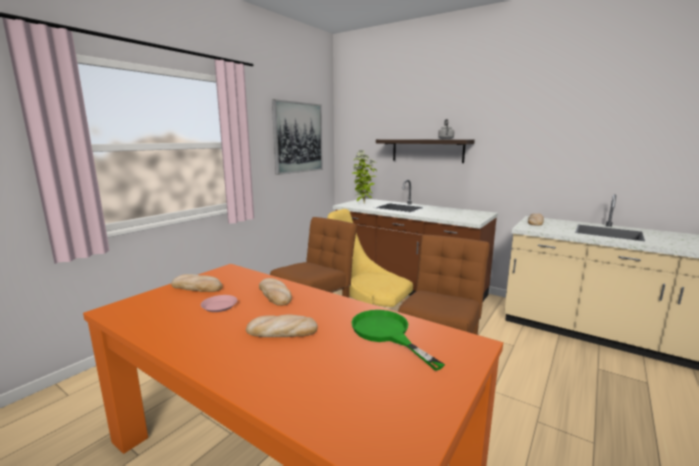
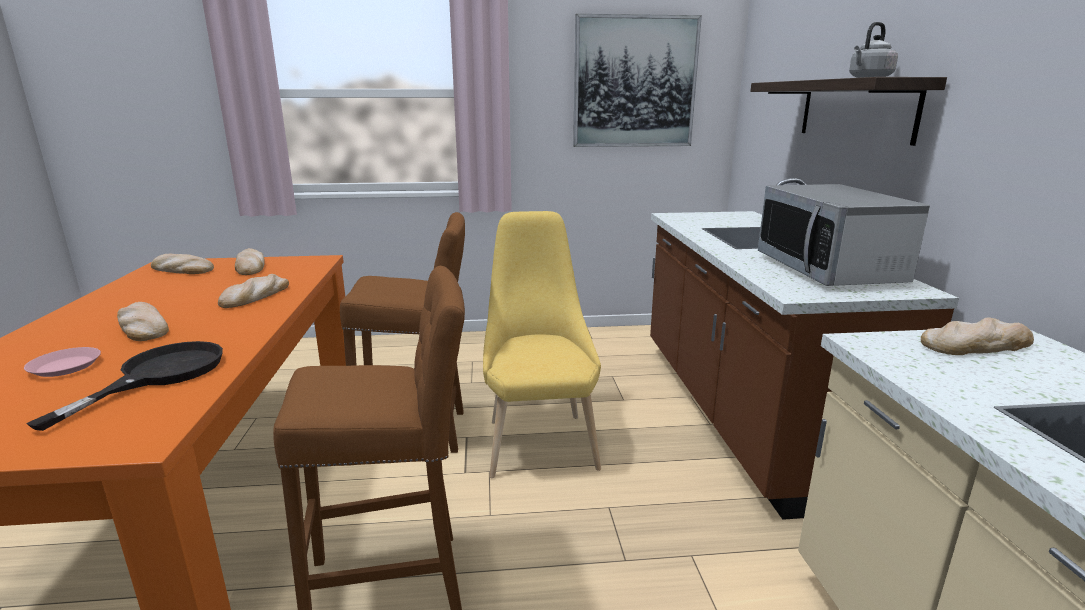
camera: 50 degrees right, 5 degrees up
pink plate [201,295,238,312] -> pink plate moved to [24,347,101,377]
green frying pan [351,310,445,371] -> black frying pan [26,341,223,431]
potted plant [352,150,377,204] -> none
none -> bread [151,254,214,274]
none -> microwave [758,184,930,286]

